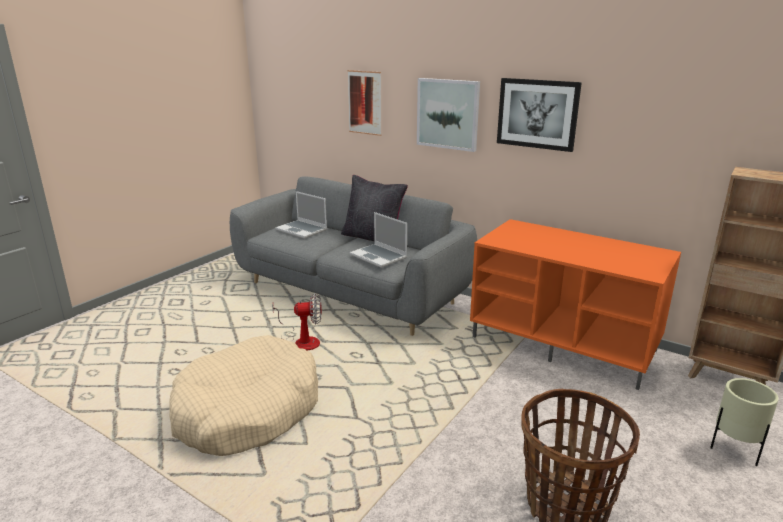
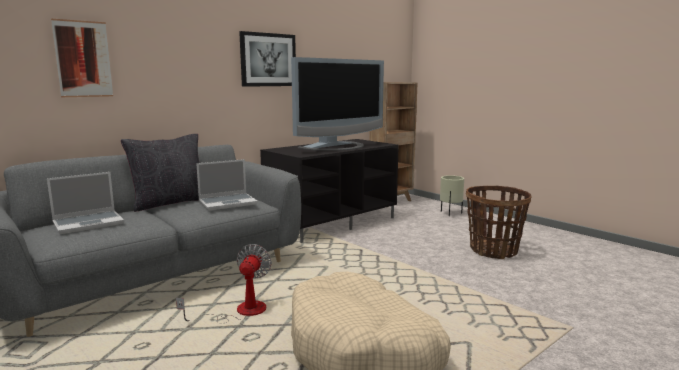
camera: 75 degrees left, 10 degrees down
picture [417,78,480,152] -> none
orange tv stand [470,219,681,390] -> black tv stand [260,139,399,243]
none -> television [291,57,384,151]

